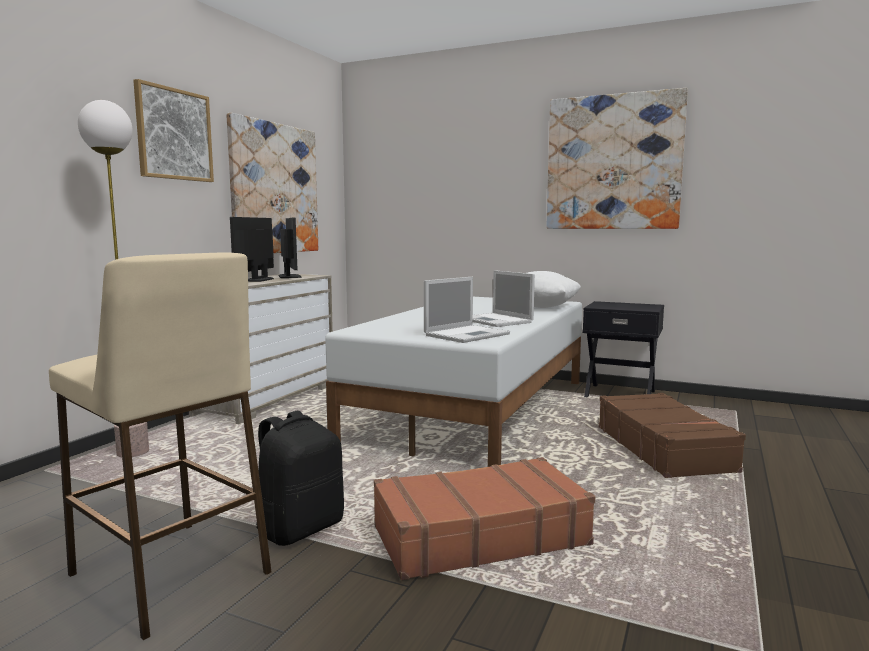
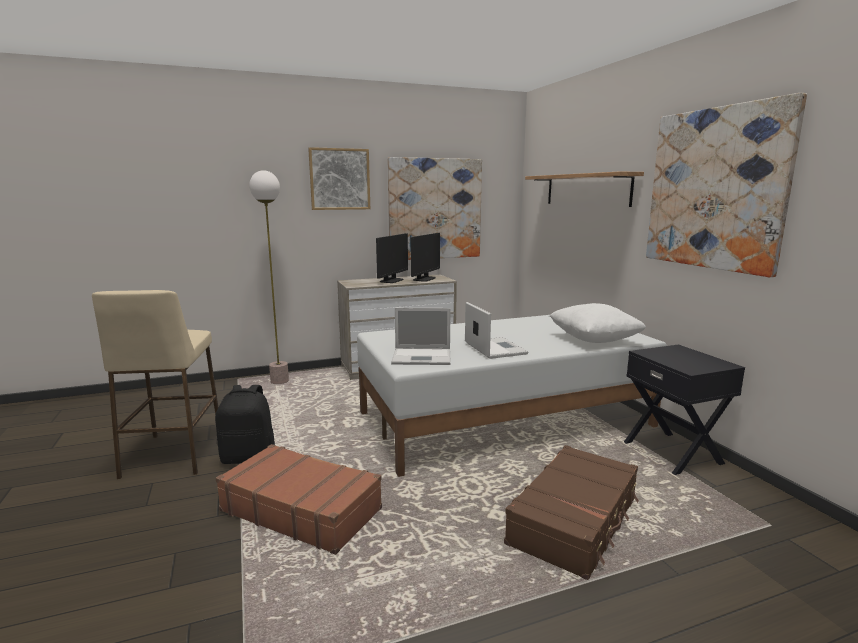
camera: 45 degrees right, 5 degrees up
monitor [230,217,274,282] -> monitor turned 150 degrees clockwise [376,233,408,283]
laptop [473,270,535,327] -> laptop turned 150 degrees clockwise [465,302,528,359]
none -> shelf [525,171,644,207]

